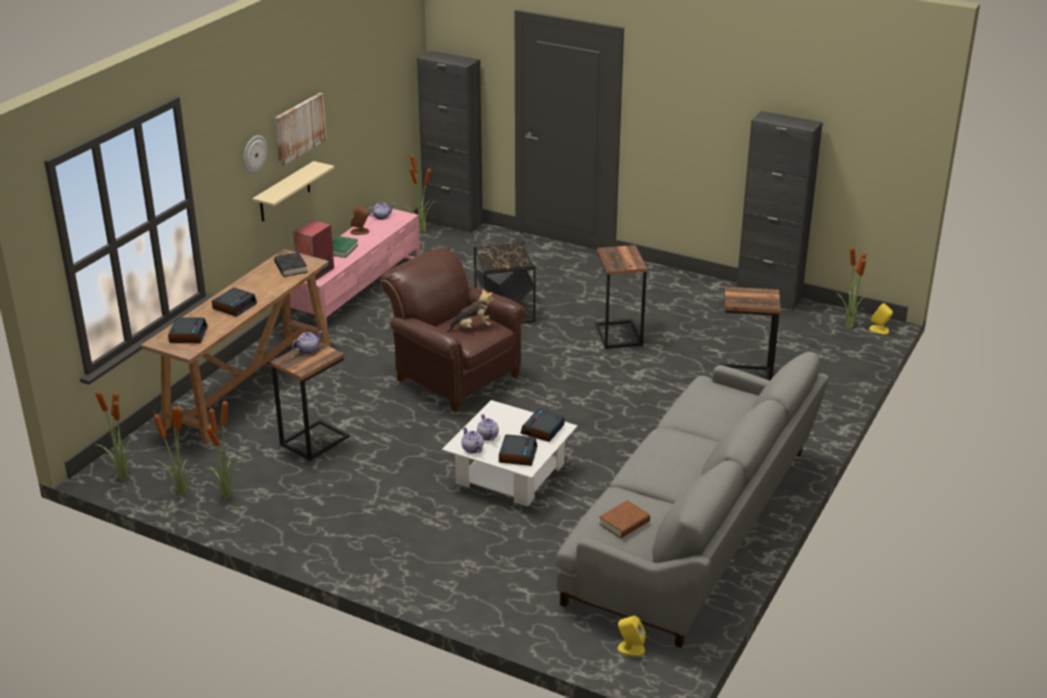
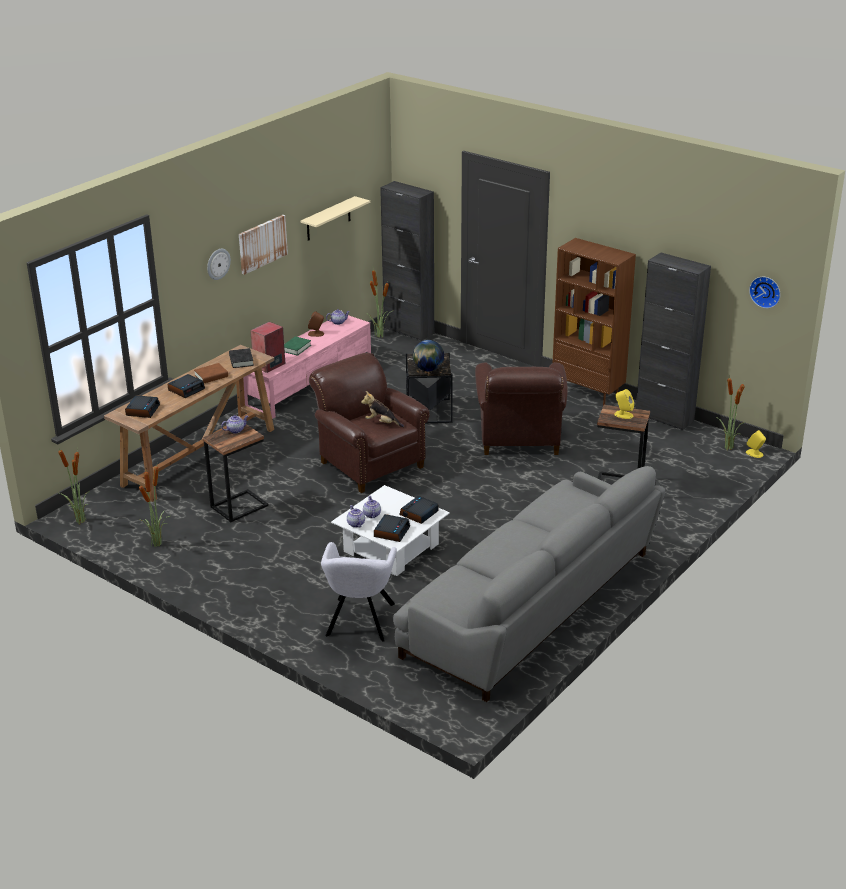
camera: 10 degrees right, 0 degrees up
potted plant [153,405,199,496] -> none
beige shelf [252,161,334,222] -> beige shelf moved to [301,196,370,241]
plush toy [446,289,494,332] -> plush toy turned 150 degrees counterclockwise [361,391,404,427]
side table [595,245,647,349] -> brown armchair [475,362,568,455]
brown book [599,500,650,538] -> brown book moved to [194,363,228,383]
yellow speaker [618,616,646,657] -> yellow speaker moved to [614,389,634,419]
none -> grey armchair [321,542,397,642]
none -> globe [413,340,444,371]
none -> brown bookcase [553,238,636,405]
none -> wall clock [749,277,780,308]

